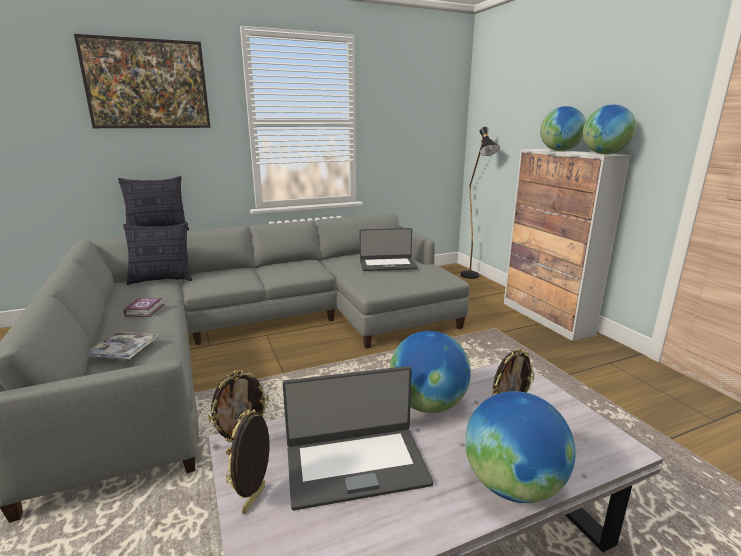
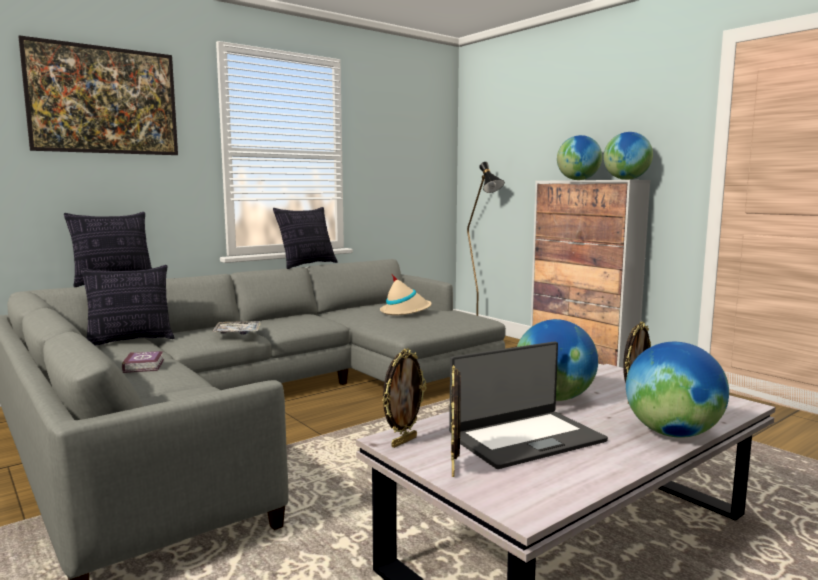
camera: 15 degrees left, 10 degrees down
tray [88,331,159,359] -> tray moved to [213,321,261,335]
laptop [360,228,418,271] -> beige hat [380,275,432,315]
none -> pillow [273,207,338,269]

